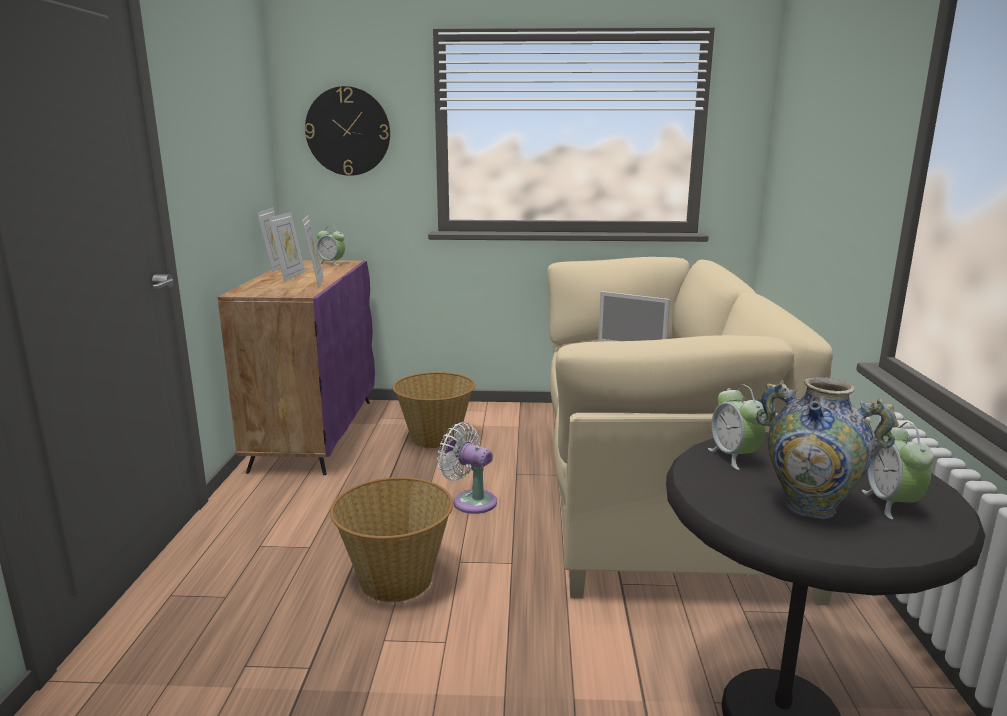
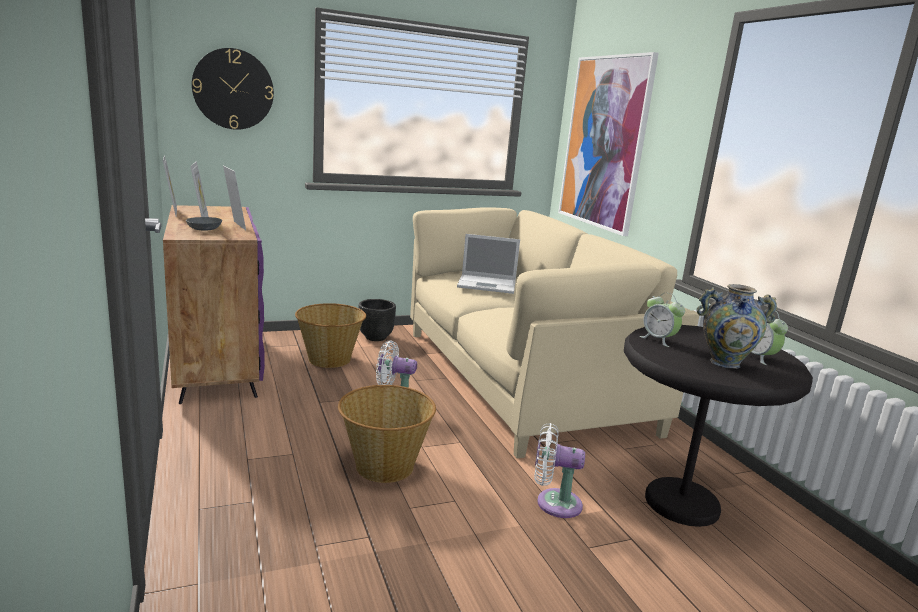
camera: 25 degrees left, 0 degrees up
alarm clock [317,226,345,265] -> none
none -> grey bowl [186,217,222,231]
none -> black planter [359,299,396,341]
none -> white fan [534,423,585,518]
none -> picture [558,52,659,236]

